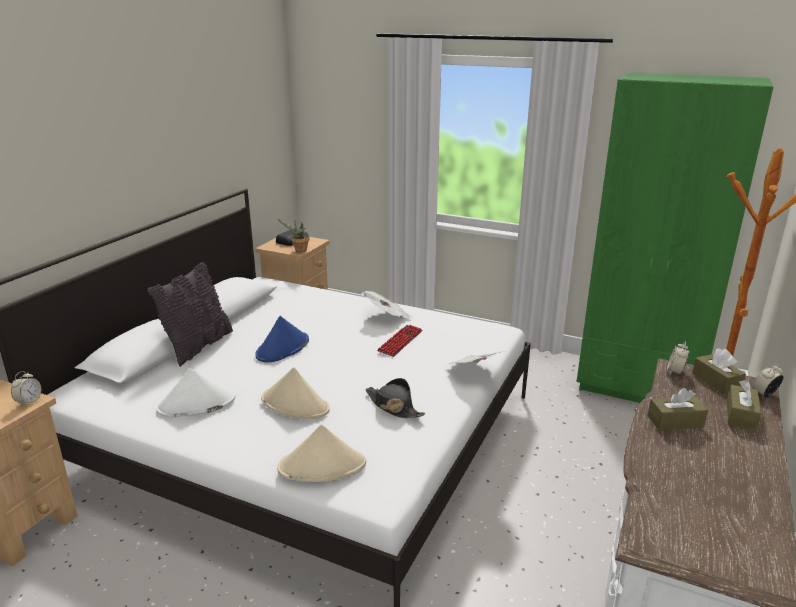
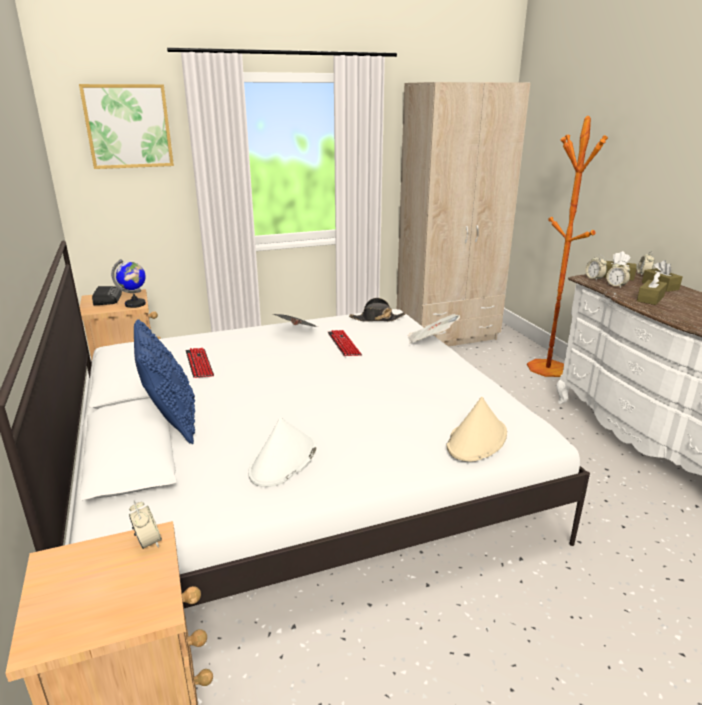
camera: 45 degrees left, 0 degrees up
black pillow [147,262,233,367] -> blue pillow [134,319,195,444]
blue hat [255,316,309,362] -> none
beige hat [261,367,330,419] -> none
potted plant [278,219,310,252] -> globe [111,259,146,308]
black hat [365,378,425,418] -> black hat moved to [349,298,406,322]
green wardrobe [577,72,774,403] -> beige wardrobe [397,82,530,347]
none -> picture [79,84,174,169]
none -> keyboard [185,348,214,378]
none -> alarm clock [606,261,630,288]

